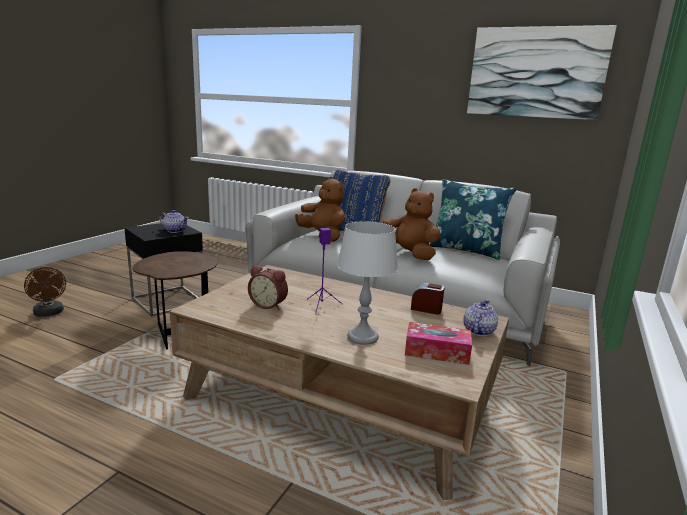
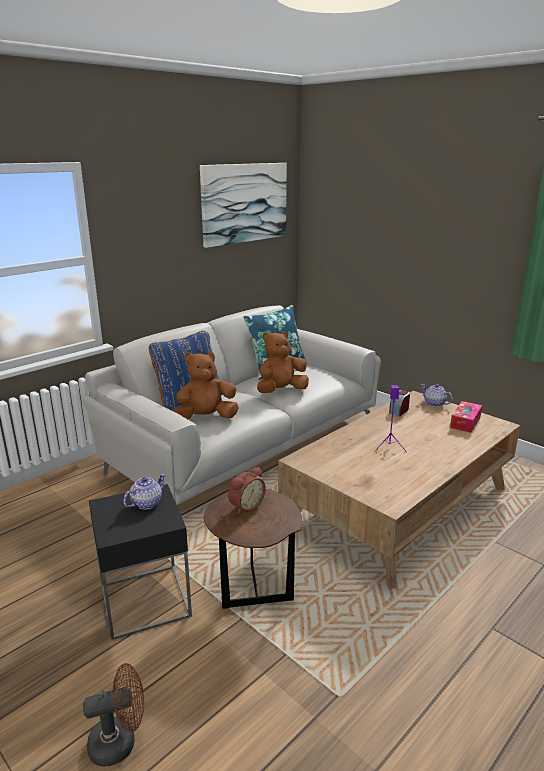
camera: 70 degrees left, 5 degrees up
alarm clock [248,265,288,310] -> alarm clock moved to [228,467,265,514]
grey table lamp [337,221,398,345] -> none

